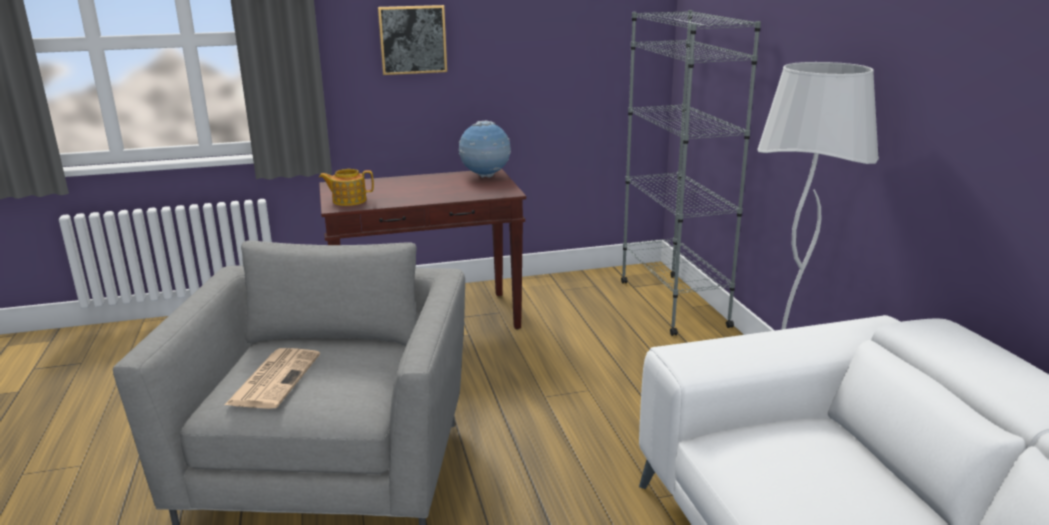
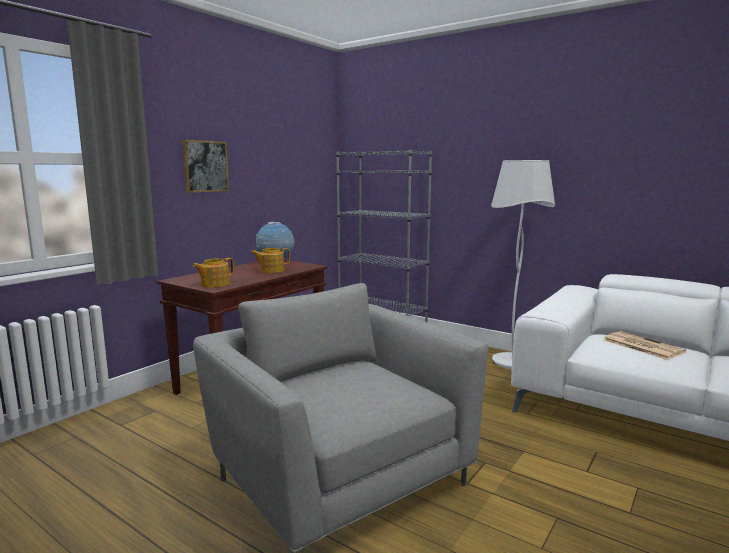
camera: 40 degrees left, 10 degrees down
newspaper [225,348,320,409] -> newspaper moved to [603,331,686,360]
none -> teapot [251,248,290,273]

